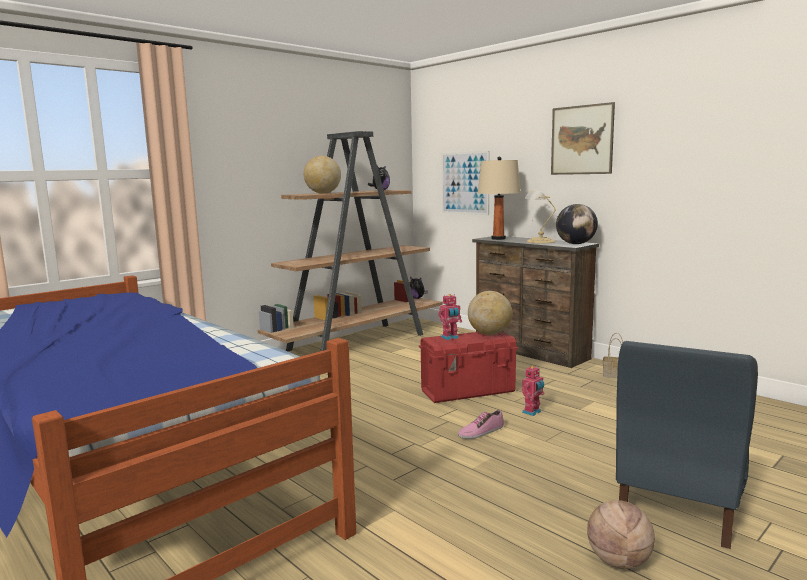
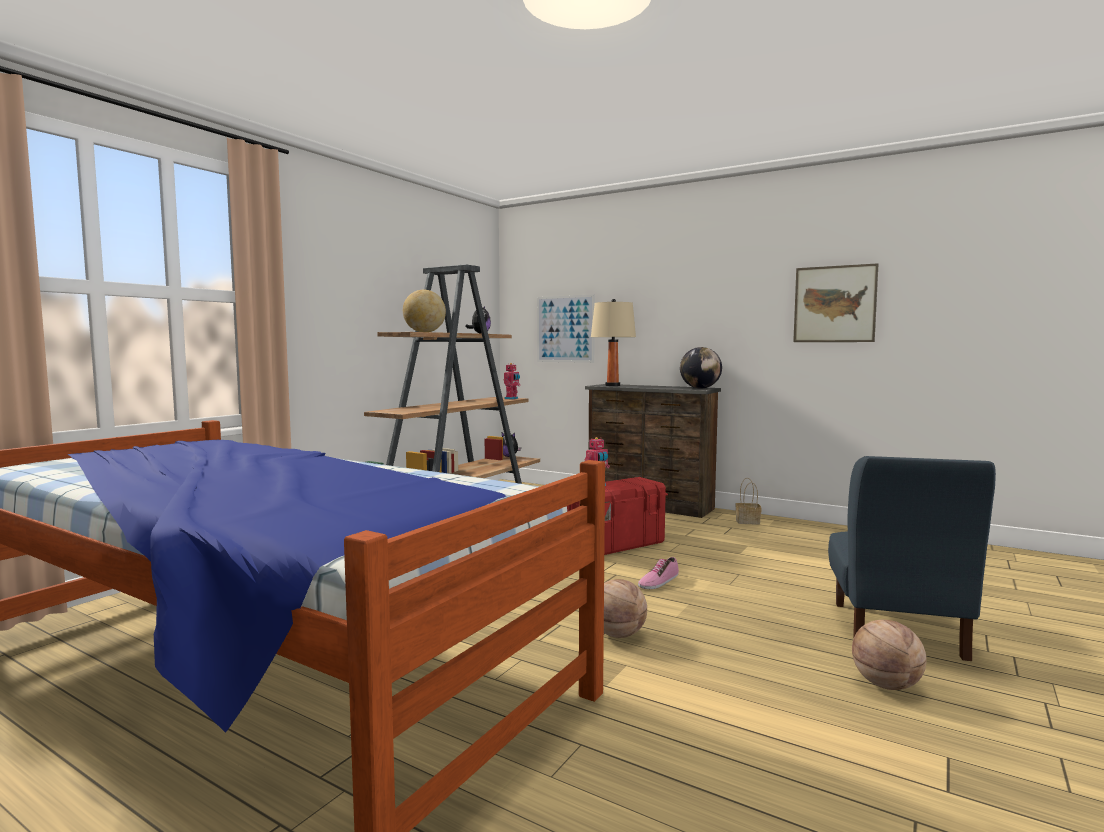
camera: 15 degrees left, 5 degrees down
globe [468,291,512,335] -> none
toy robot [522,366,545,416] -> toy robot moved to [504,363,520,400]
table lamp [525,190,556,243] -> none
picture [551,102,615,175] -> picture moved to [793,263,878,342]
none -> basketball [604,579,647,638]

